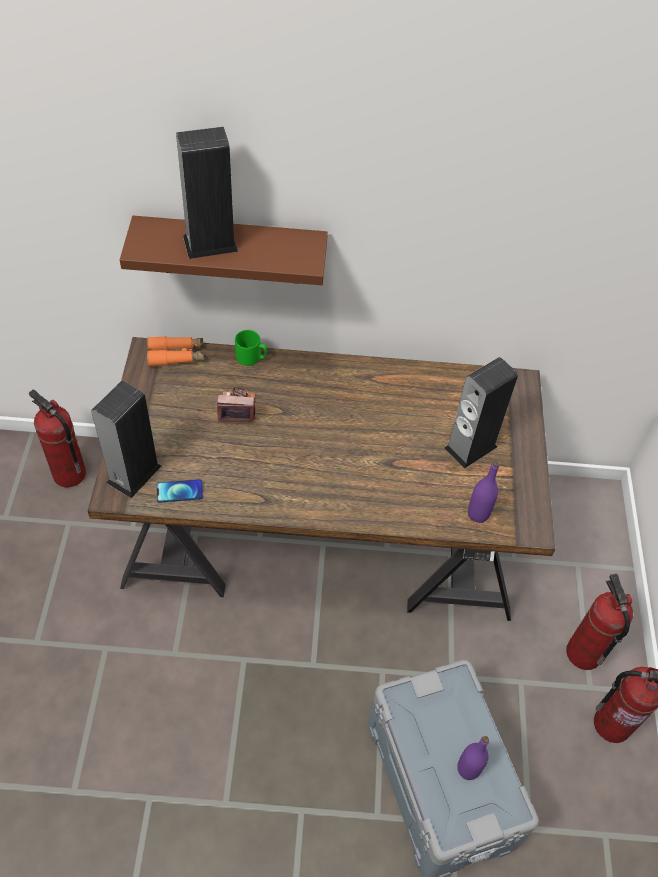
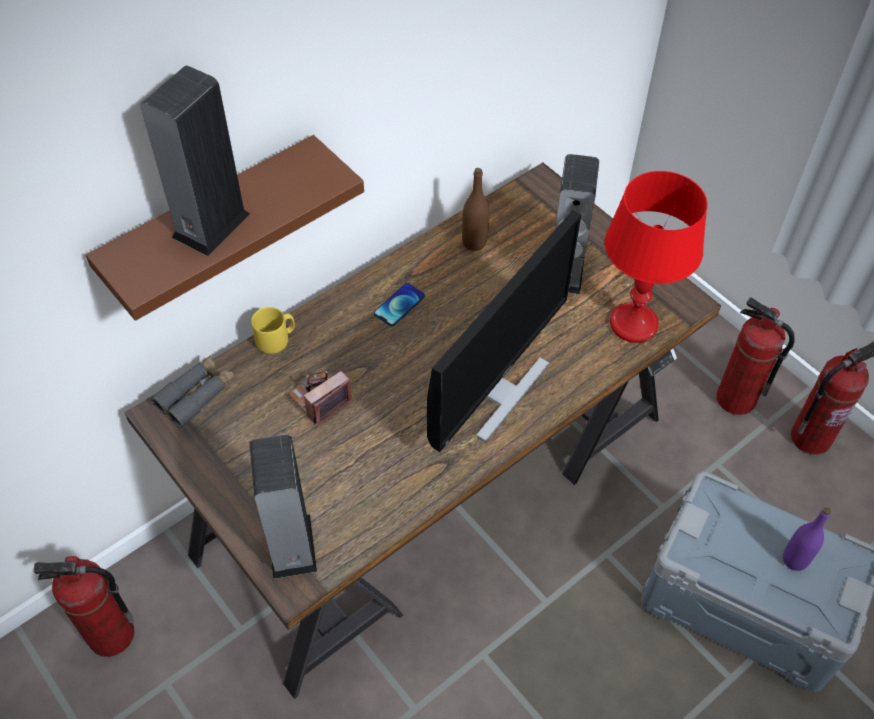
camera: 40 degrees left, 0 degrees up
orange binoculars [147,336,204,367] -> grey binoculars [151,355,235,428]
phone [157,479,203,503] -> phone moved to [374,283,425,326]
green mug [235,330,267,366] -> yellow mug [251,307,295,354]
purple bottle [468,461,499,523] -> red table lamp [605,171,708,343]
none -> monitor [427,210,581,452]
none -> brown bottle [462,168,489,251]

